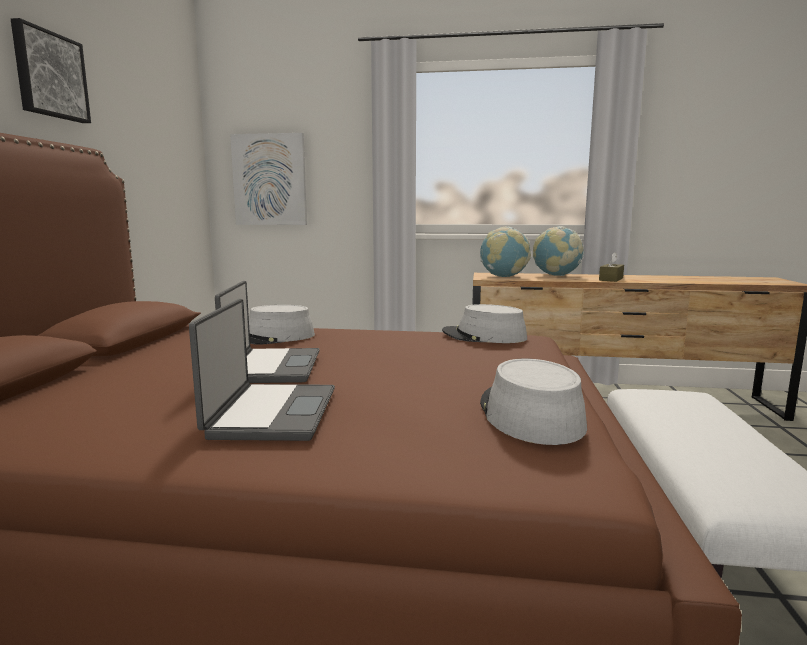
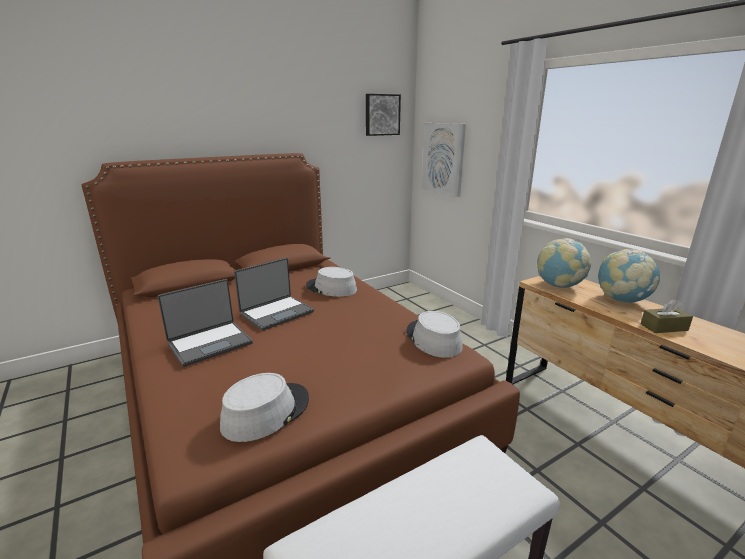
camera: 50 degrees right, 10 degrees up
picture [11,18,91,123] -> picture moved to [366,94,401,136]

